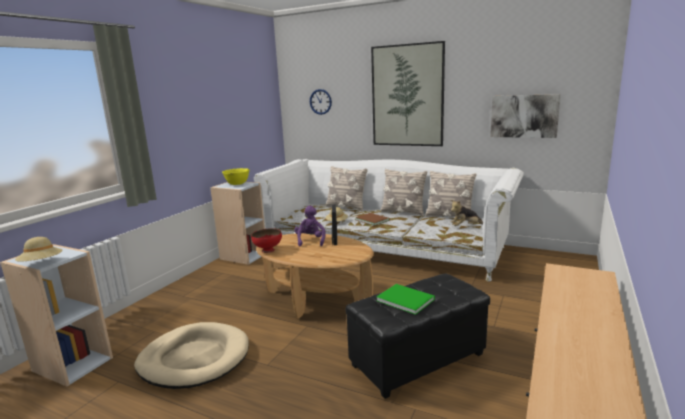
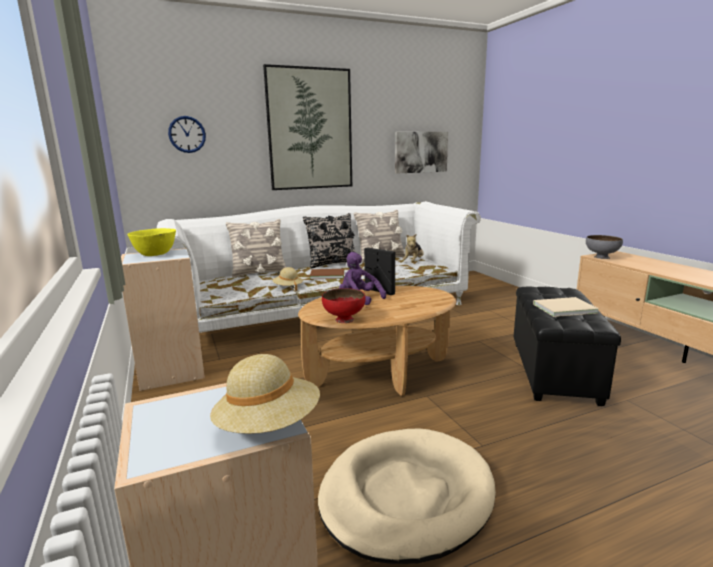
camera: 50 degrees left, 0 degrees up
green book [376,284,435,315] -> beige book [533,297,599,317]
beige pillow [381,169,427,216] -> black pillow [303,213,356,268]
none -> grey bowl [586,235,623,259]

